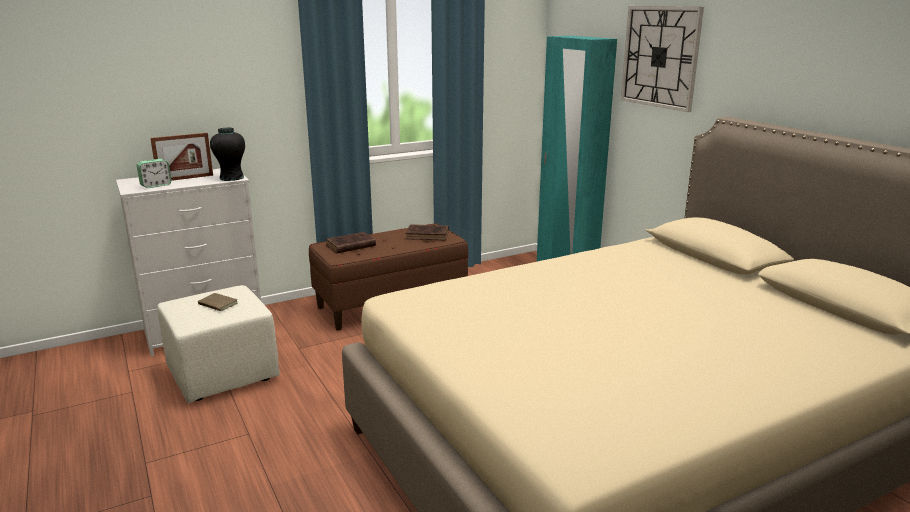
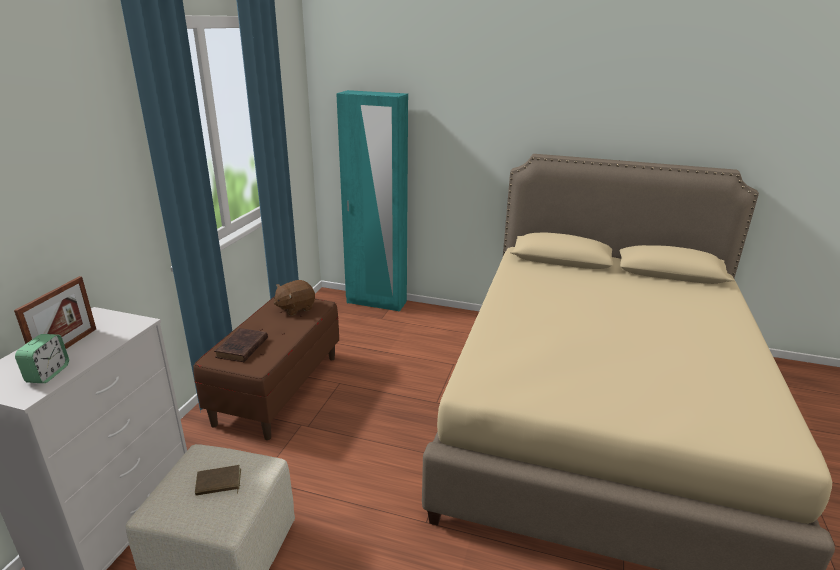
camera: 45 degrees left, 5 degrees up
black vase [210,128,245,181] -> none
brown book [406,224,449,240] -> brown plush toy [273,280,315,316]
wall clock [621,6,704,112] -> none

